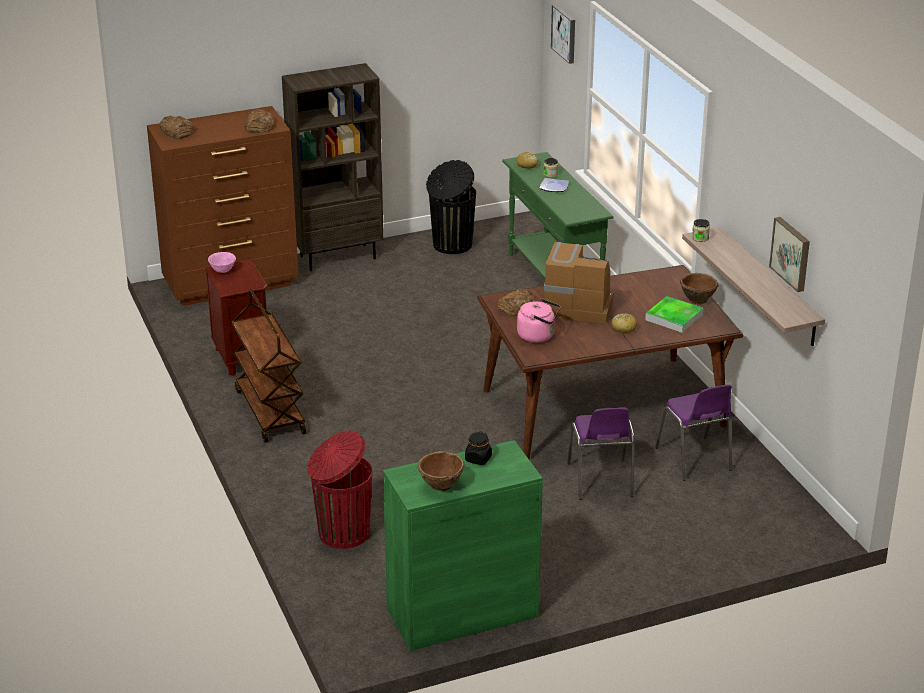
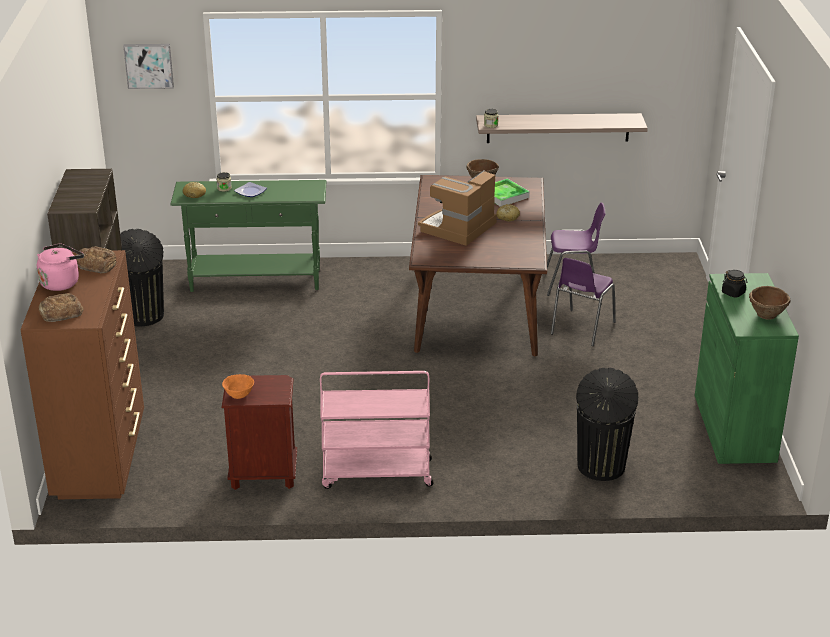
camera: 70 degrees left, 0 degrees up
pink bowl [208,252,236,273] -> orange bowl [222,374,254,399]
brown cart [231,289,306,443] -> pink cart [320,371,433,489]
red trash can [307,430,373,549] -> black trash can [576,368,638,481]
bread [498,288,536,316] -> none
pink kettle [517,299,561,343] -> pink kettle moved to [37,243,84,291]
purple chair [567,408,635,500] -> purple chair turned 105 degrees clockwise [551,258,616,346]
picture [769,217,810,292] -> none

